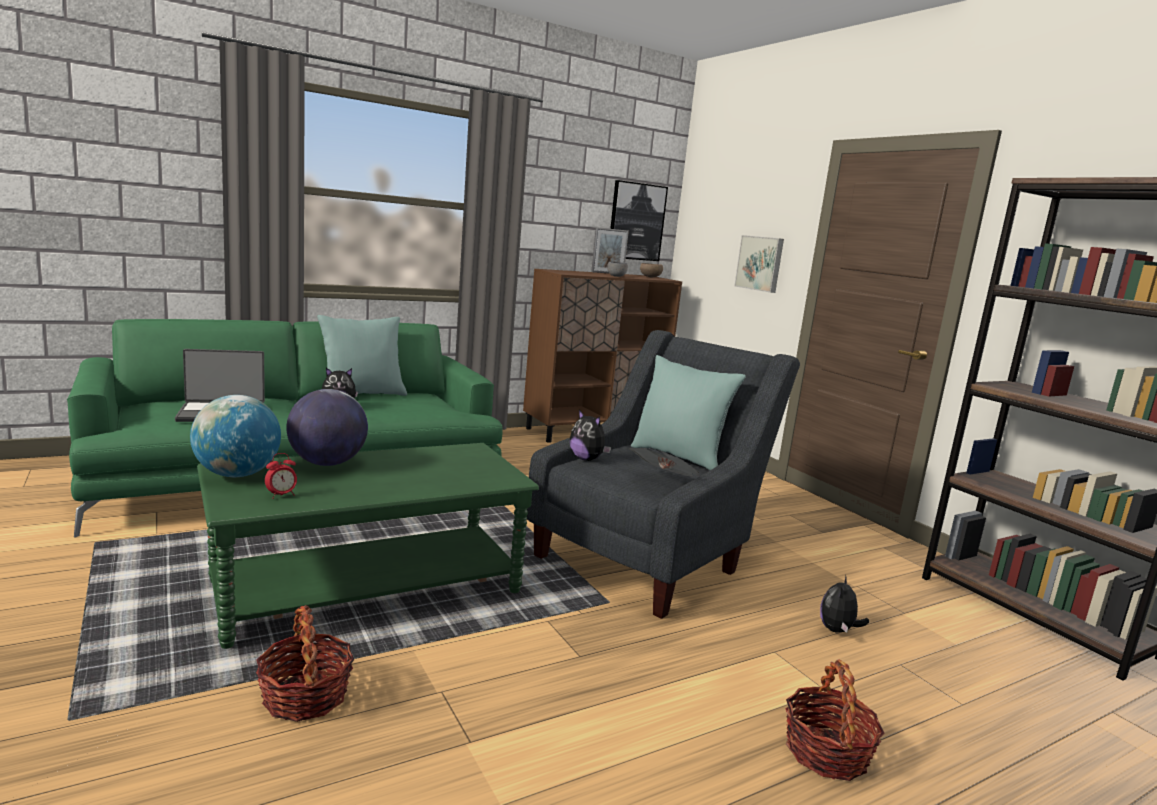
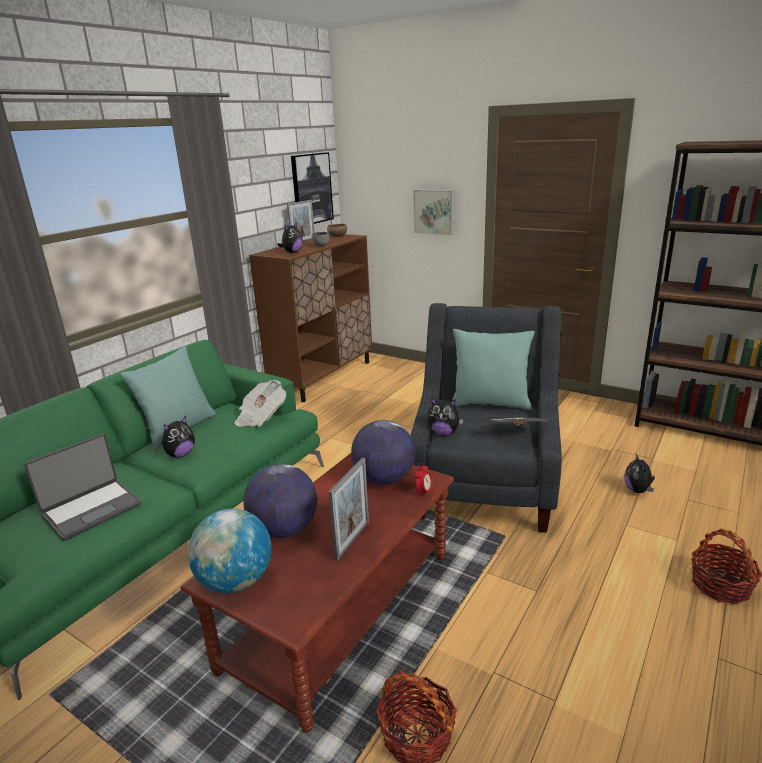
camera: 25 degrees left, 10 degrees up
green coffee table [197,443,539,649] -> brown coffee table [181,453,454,733]
alarm clock [265,453,297,499] -> alarm clock moved to [415,463,432,498]
none -> newspaper [234,380,286,427]
none -> plush toy [277,222,303,253]
none -> picture frame [328,458,369,561]
none -> globe [351,420,415,485]

